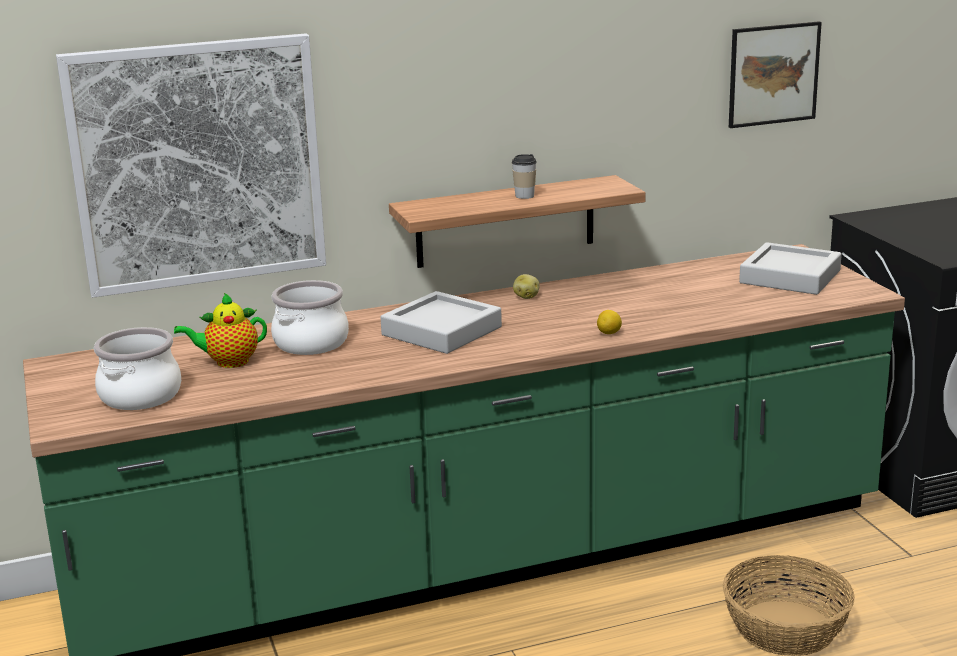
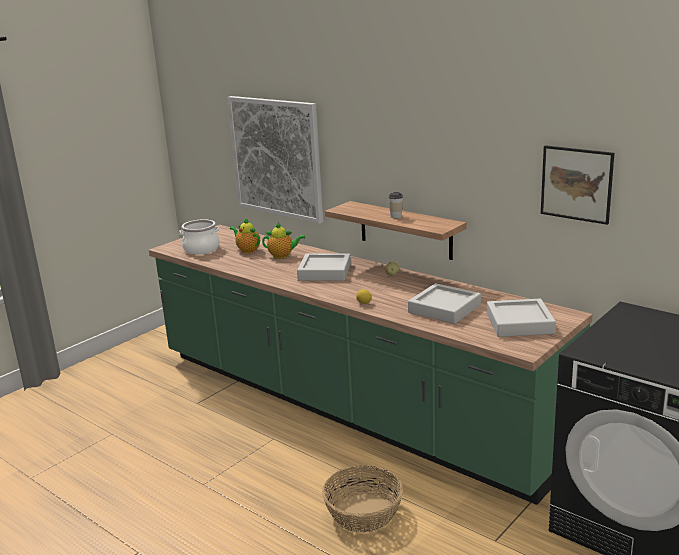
camera: 60 degrees right, 0 degrees up
cooking pot [271,280,349,355] -> teapot [262,222,306,259]
none -> grey tray [408,283,481,324]

